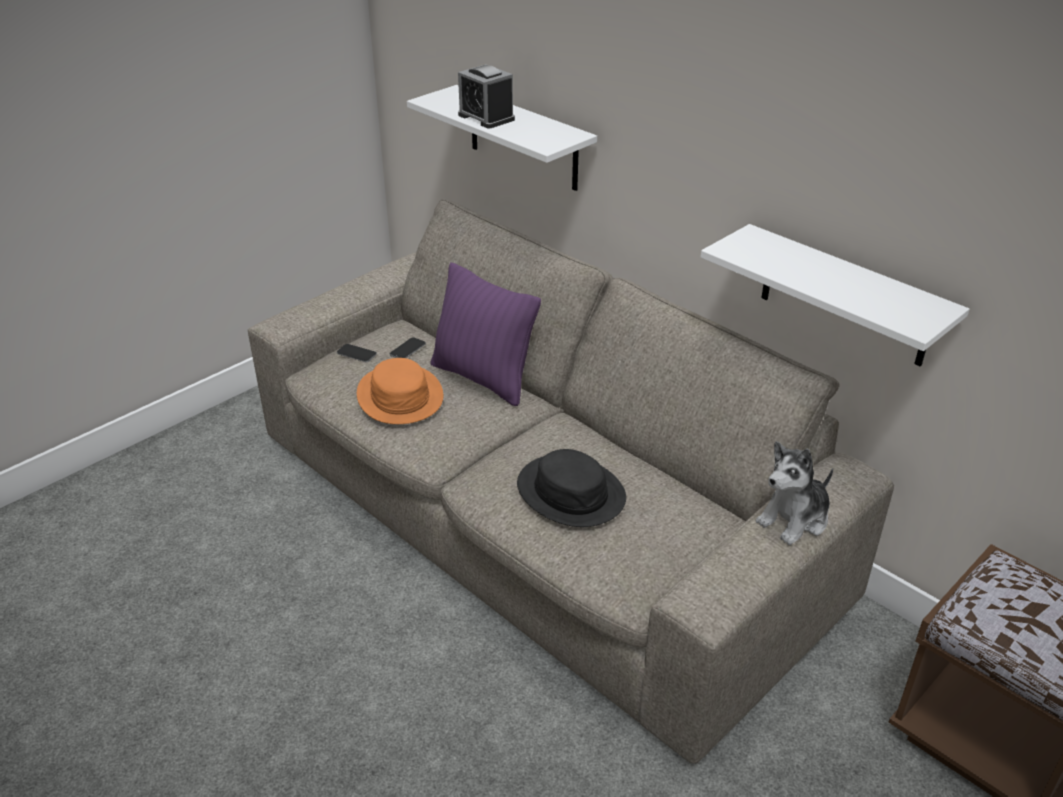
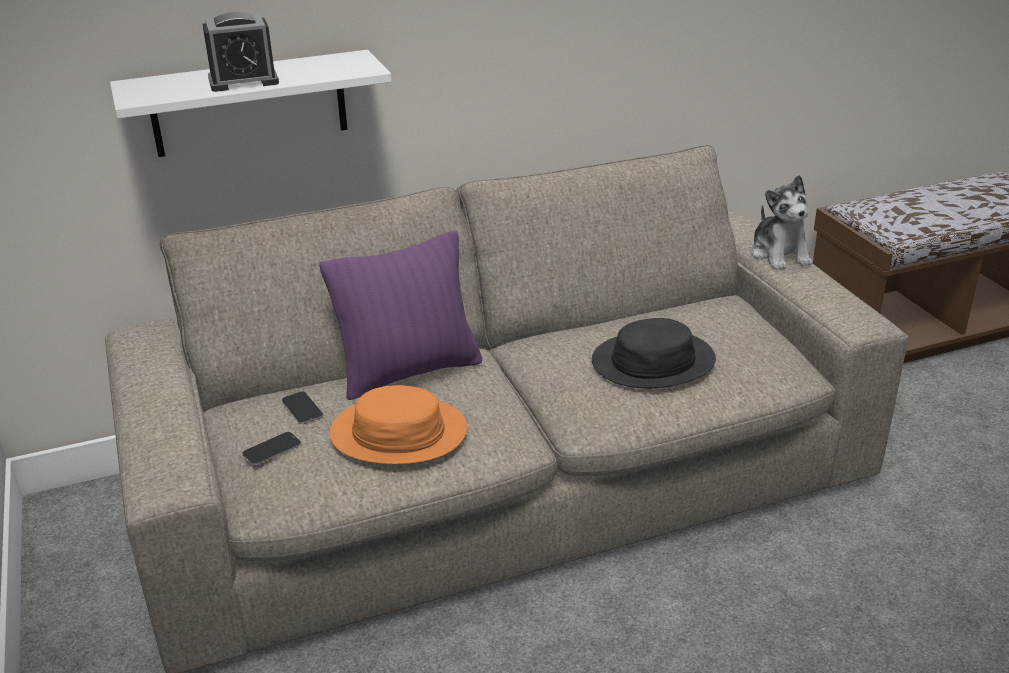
camera: 65 degrees left, 5 degrees down
white shelf [700,224,969,367] -> none

